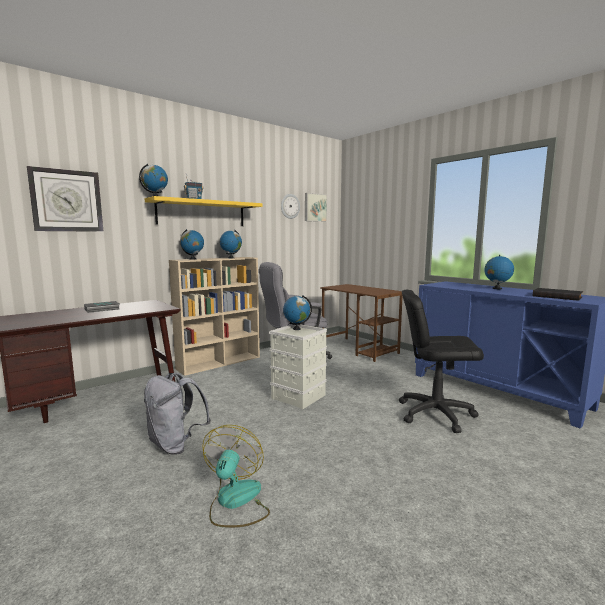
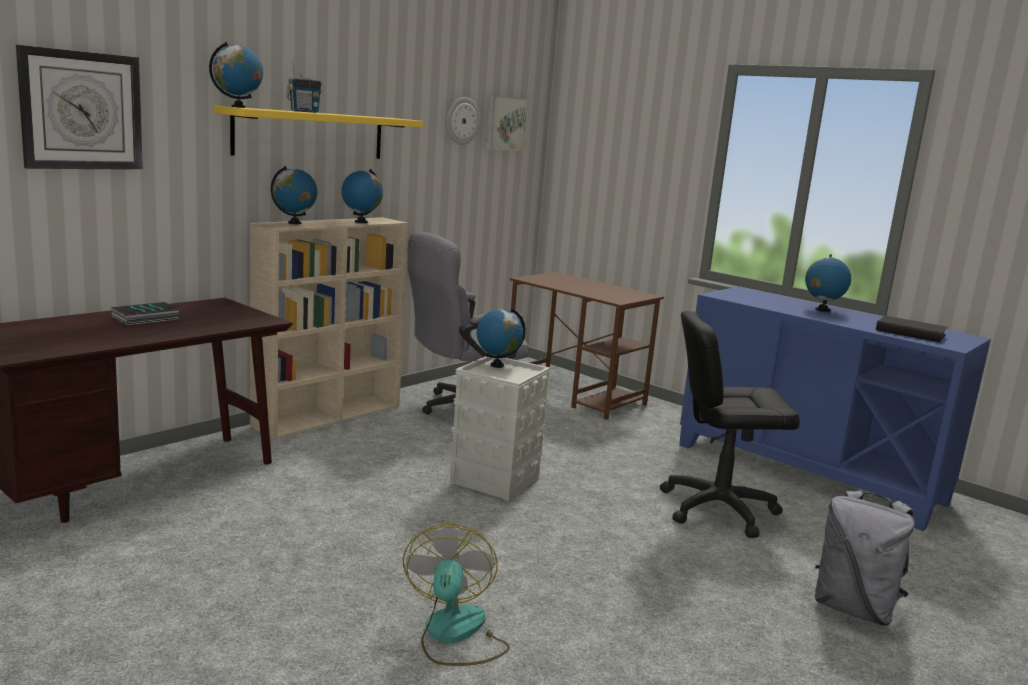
camera: 10 degrees left, 5 degrees up
grey backpack [144,373,211,455] -> grey backpack moved to [815,491,915,625]

